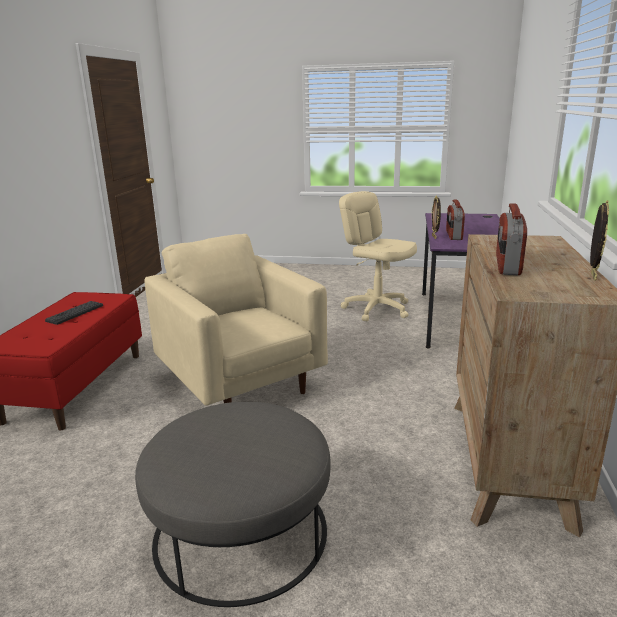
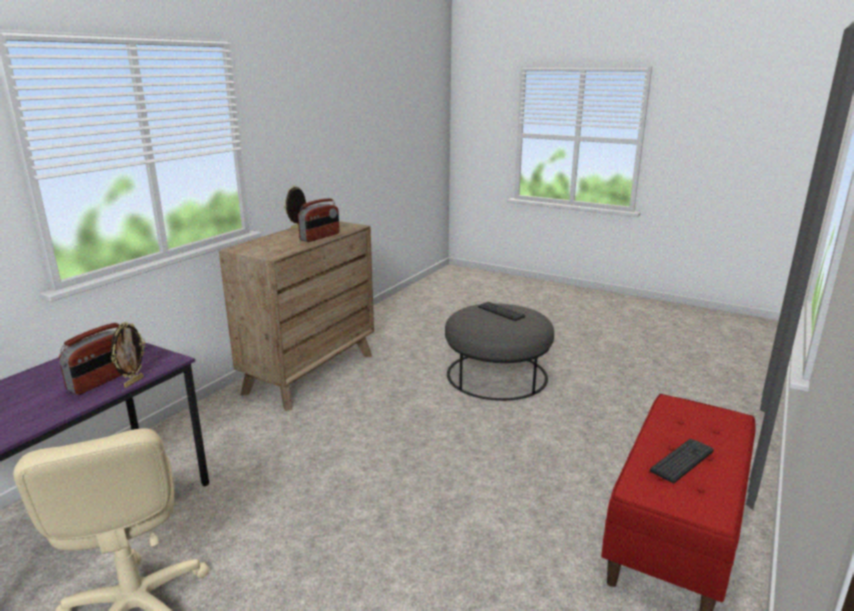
camera: 160 degrees left, 0 degrees up
beige armchair [144,234,328,406] -> none
none -> keyboard [478,302,525,321]

